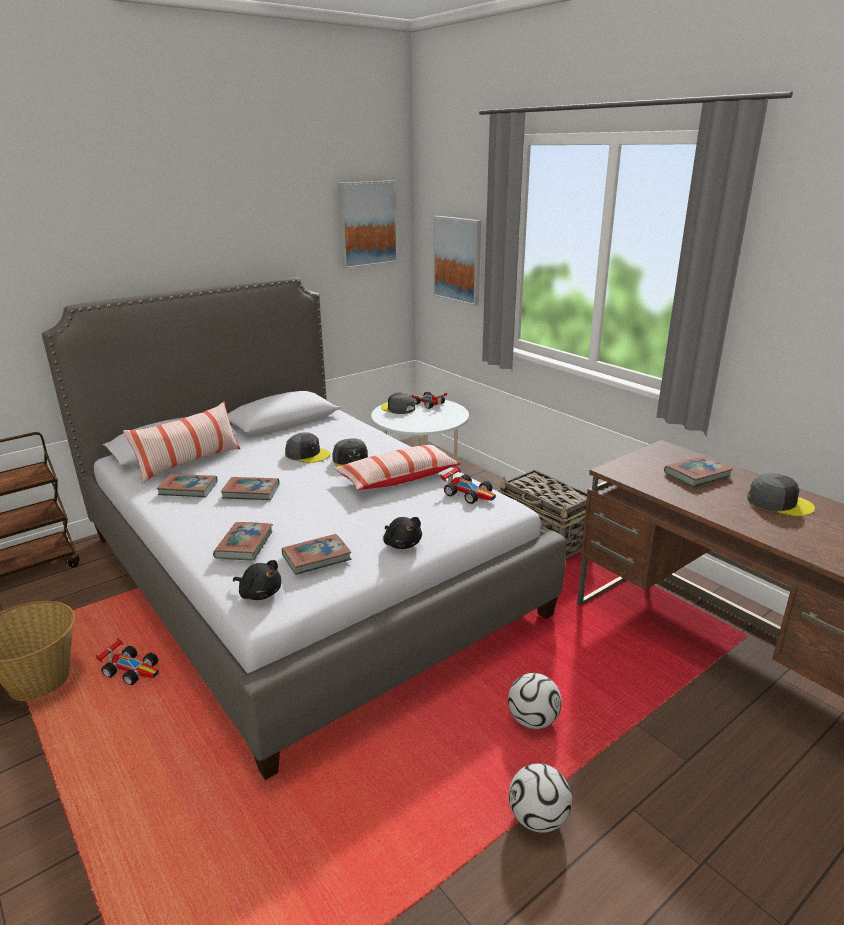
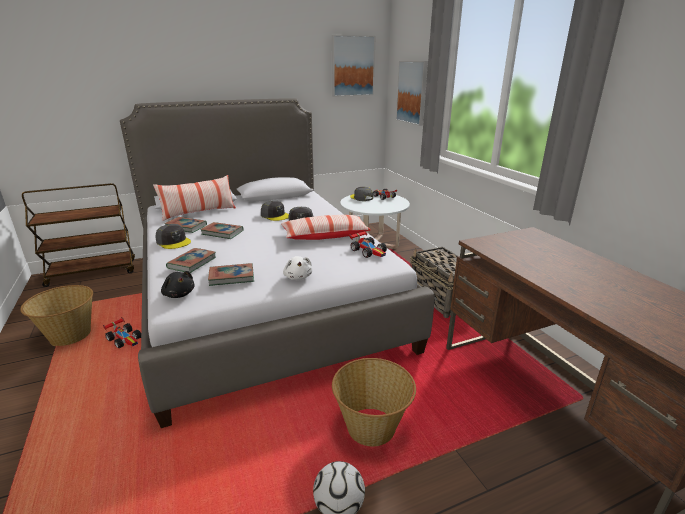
camera: 15 degrees right, 0 degrees up
black plush toy [383,517,422,549] -> white plush toy [283,256,312,280]
football [508,673,562,729] -> basket [332,358,416,446]
book [664,456,733,487] -> none
grey cap [747,473,815,516] -> grey cap moved to [155,224,191,249]

